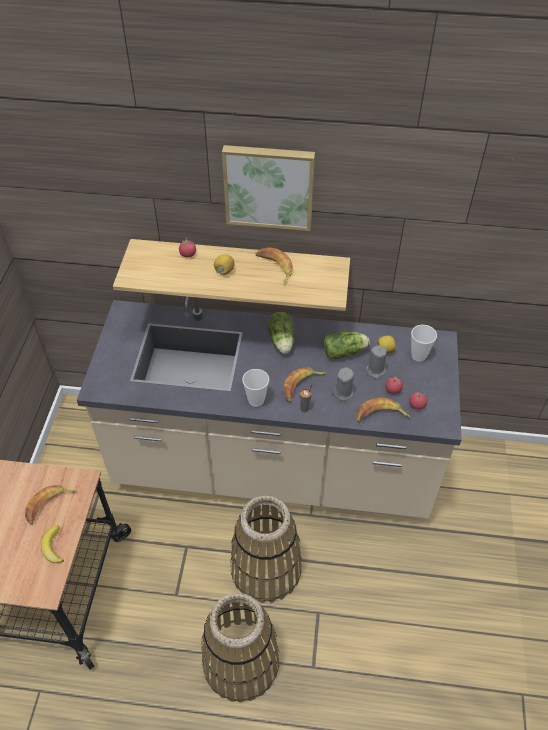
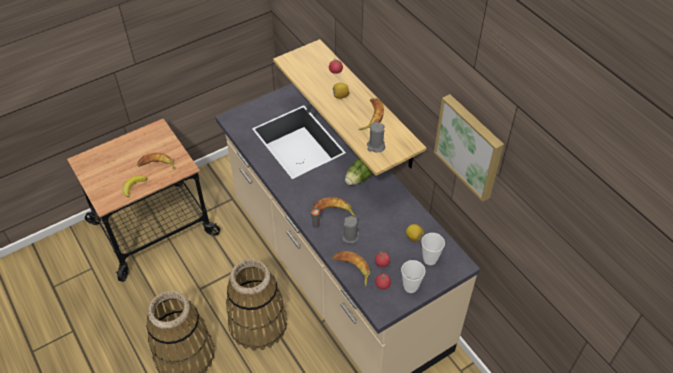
camera: 50 degrees right, 0 degrees up
picture [222,145,315,231] -> picture moved to [434,94,504,202]
cup [242,369,269,407] -> cup moved to [401,260,425,293]
lettuce [324,332,370,359] -> none
grey candle [366,345,387,379] -> grey candle moved to [367,122,385,153]

